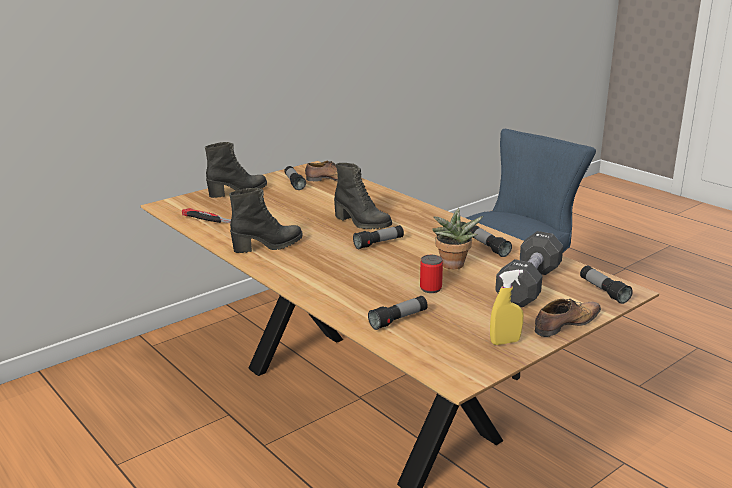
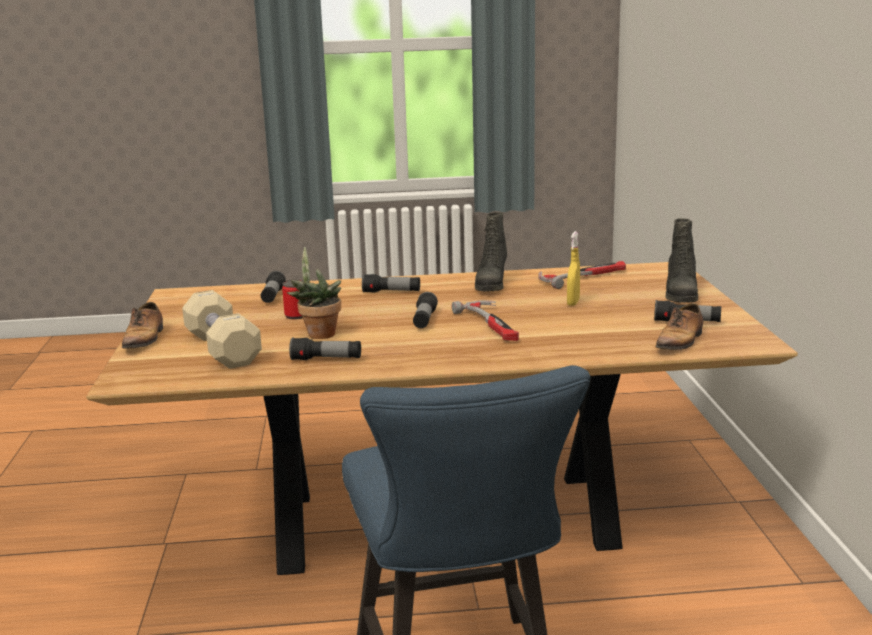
camera: 125 degrees right, 5 degrees down
black boot [334,163,392,229] -> hammer [452,300,519,341]
yellow spray bottle [490,270,524,345] -> yellow spray bottle moved to [567,231,580,306]
black dumbbell [495,231,563,307] -> beige dumbbell [182,290,262,369]
flashlight [580,265,633,304] -> flashlight moved to [362,274,420,293]

